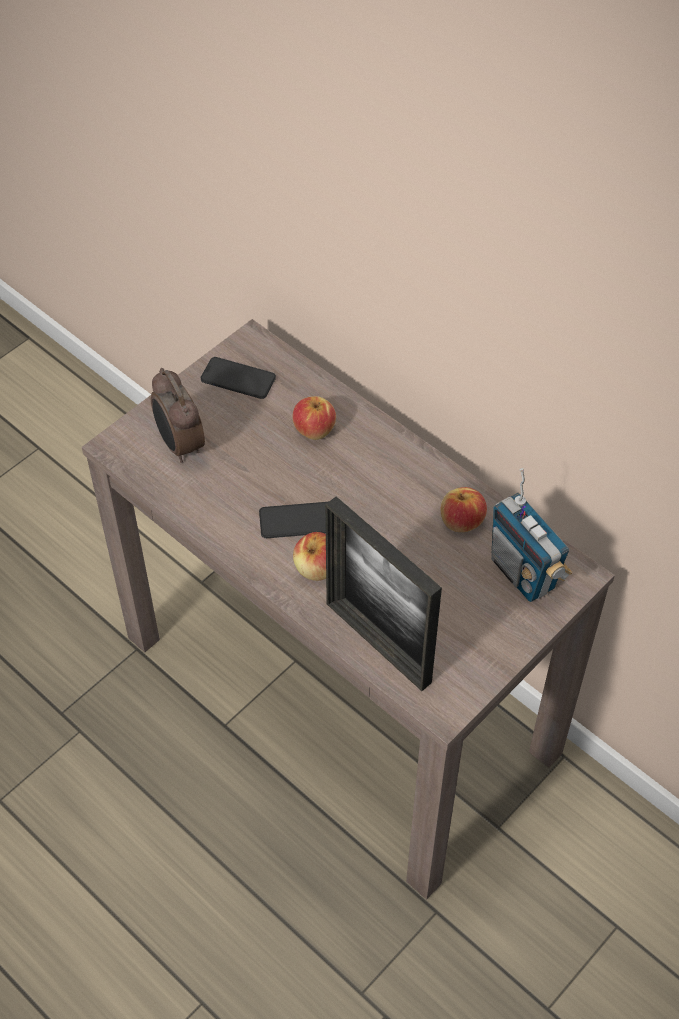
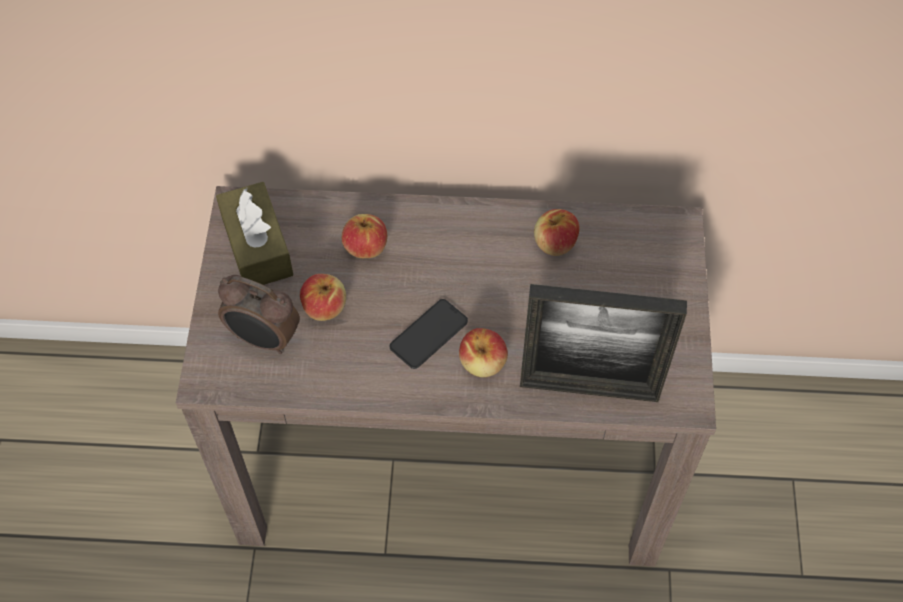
camera: 40 degrees left, 5 degrees up
phone [201,357,276,399] -> brown tissue box [216,182,293,285]
radio [491,468,572,602] -> none
none -> apple [300,274,346,321]

